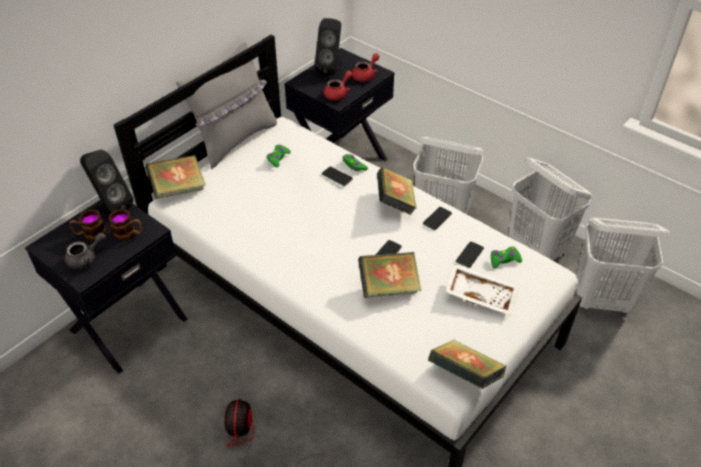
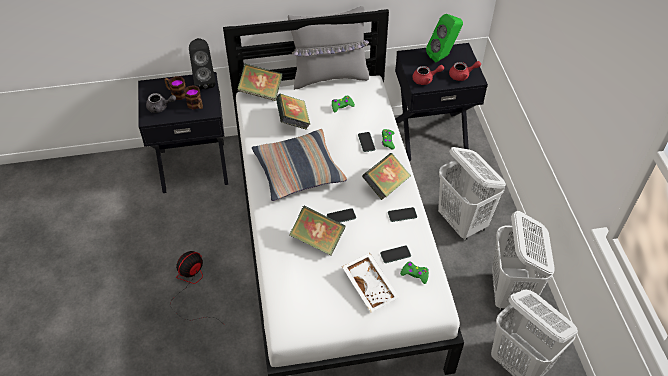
camera: 40 degrees right, 5 degrees up
black speaker [315,18,341,75] -> green speaker [426,14,463,62]
book [428,340,507,389] -> book moved to [276,94,310,130]
none -> pillow [252,129,347,201]

